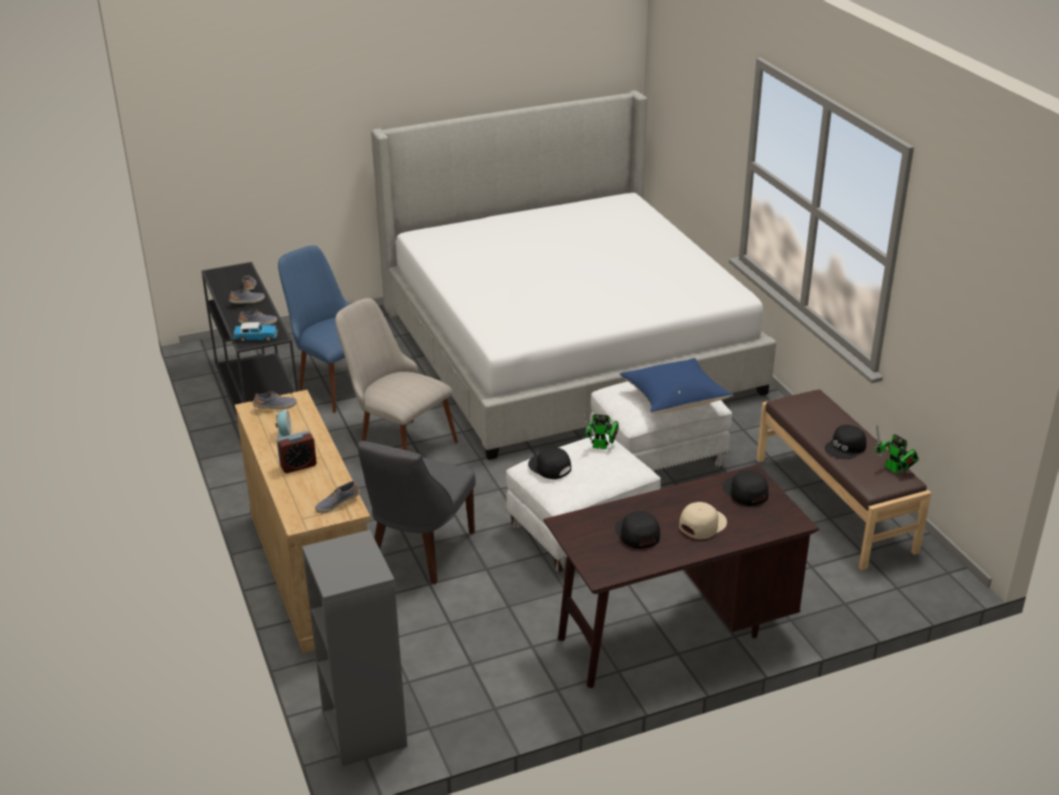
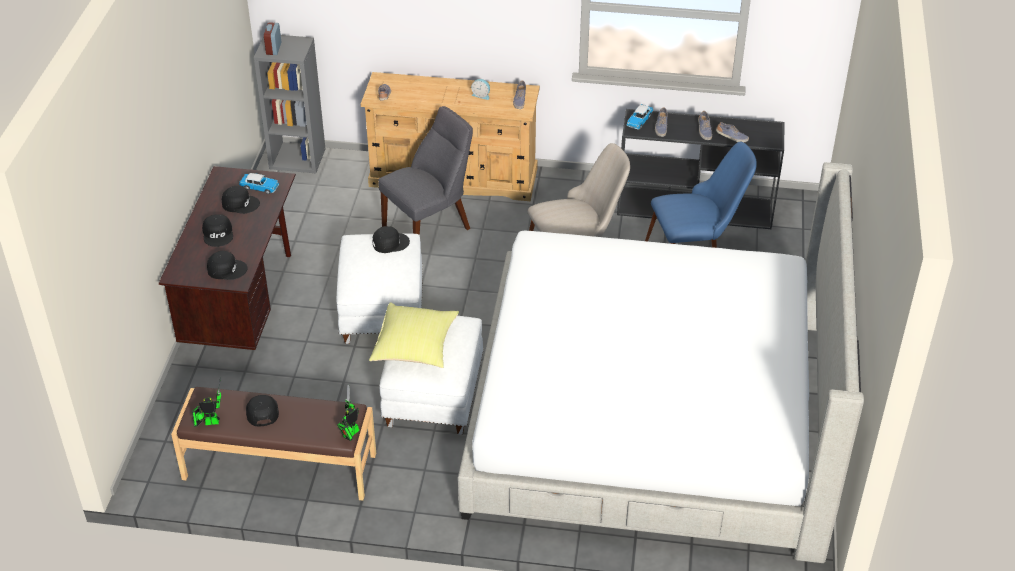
camera: 120 degrees right, 10 degrees up
alarm clock [277,431,317,473] -> alarm clock moved to [264,23,281,55]
grey chair [358,441,476,584] -> grey chair turned 90 degrees clockwise [378,106,473,235]
toy robot [583,412,619,449] -> toy robot moved to [337,384,359,441]
blue pillow [620,358,733,414] -> yellow pillow [369,303,459,368]
beige cap [679,502,727,539] -> black cap [202,214,233,247]
none -> toy car [239,173,279,194]

